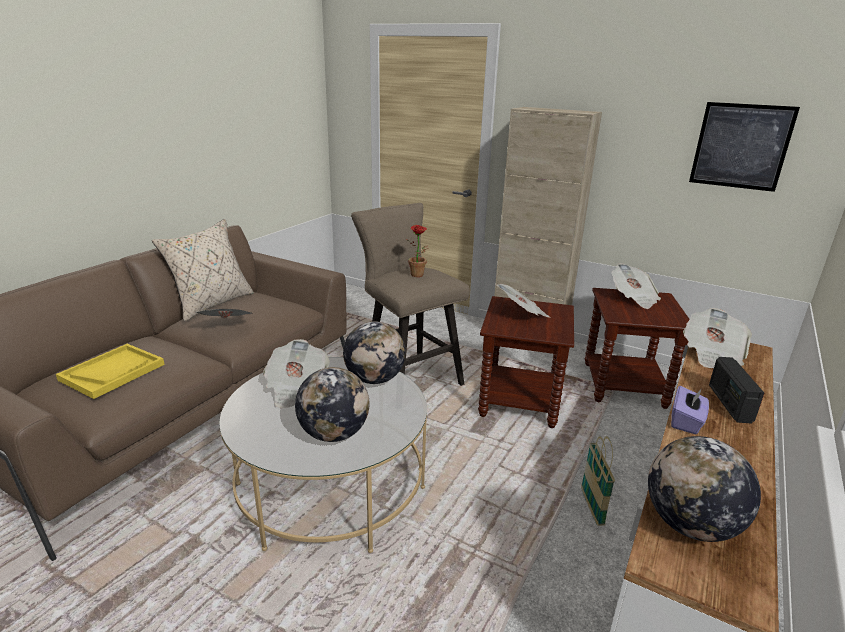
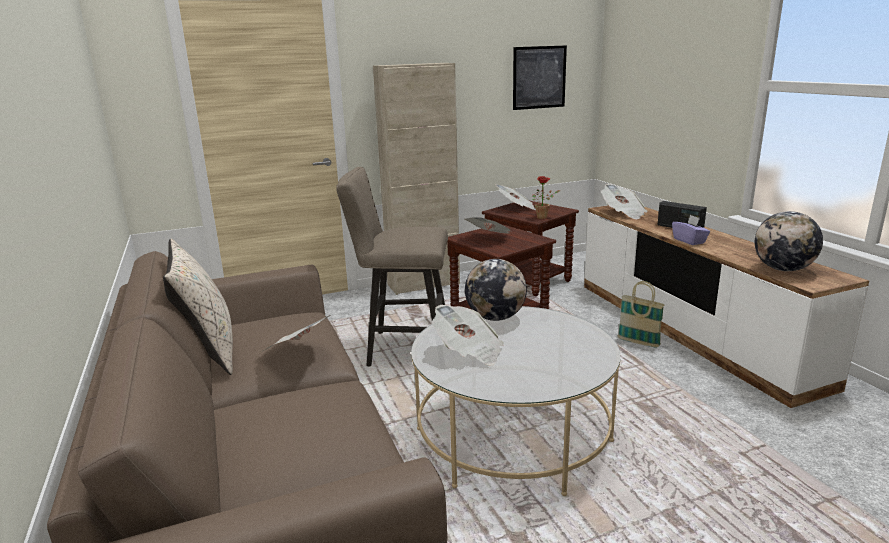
camera: 50 degrees left, 5 degrees down
yellow tray [56,344,165,399] -> none
globe [295,367,369,442] -> none
potted plant [406,225,429,277] -> potted plant moved to [532,176,560,219]

